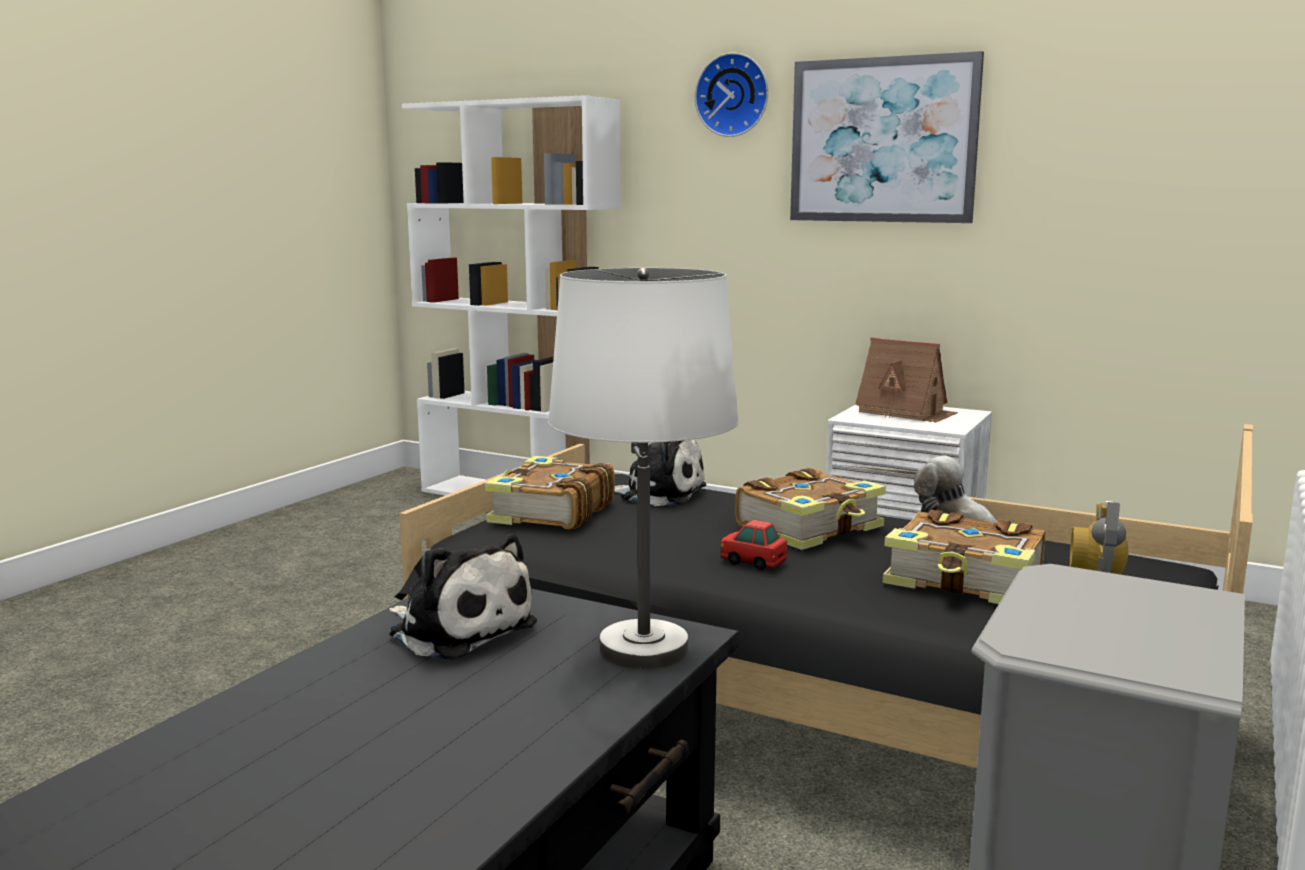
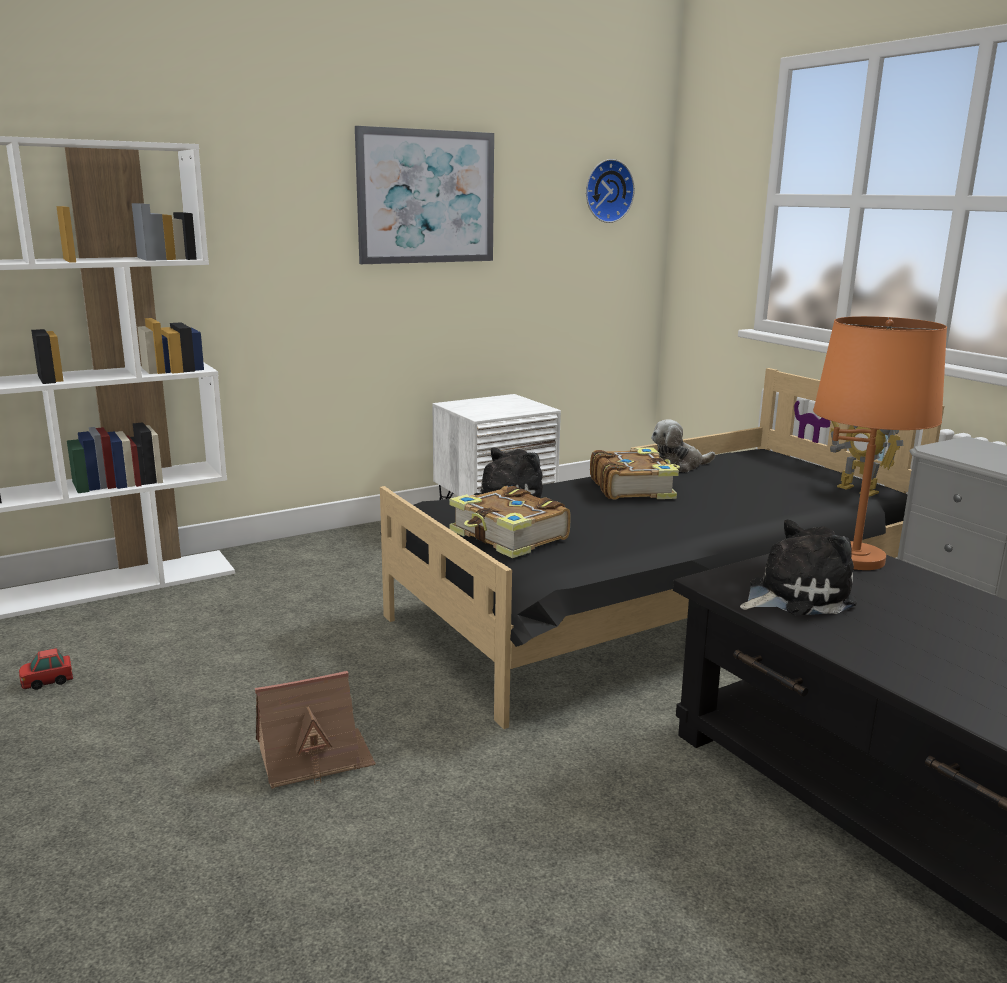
camera: 60 degrees left, 5 degrees up
white table lamp [548,268,739,668] -> orange table lamp [813,316,947,570]
wall clock [695,52,768,137] -> wall clock moved to [586,159,635,223]
toy car [721,520,787,570] -> toy car moved to [19,648,73,690]
toy house [855,337,958,422] -> toy house moved to [255,671,376,789]
book [883,510,1045,604] -> none

